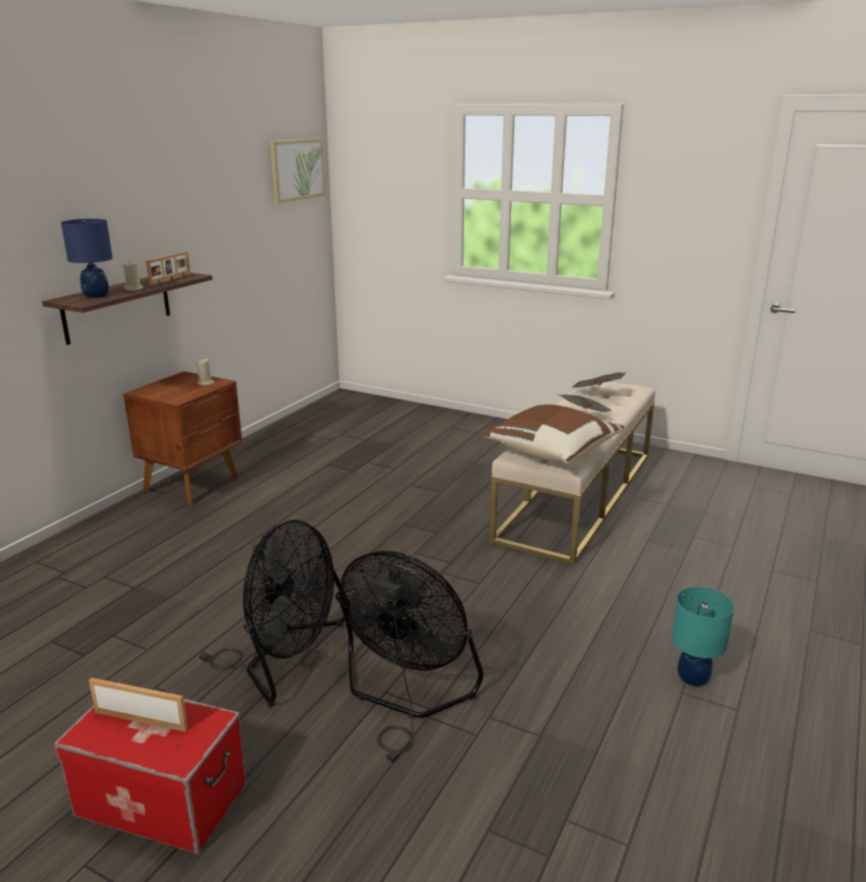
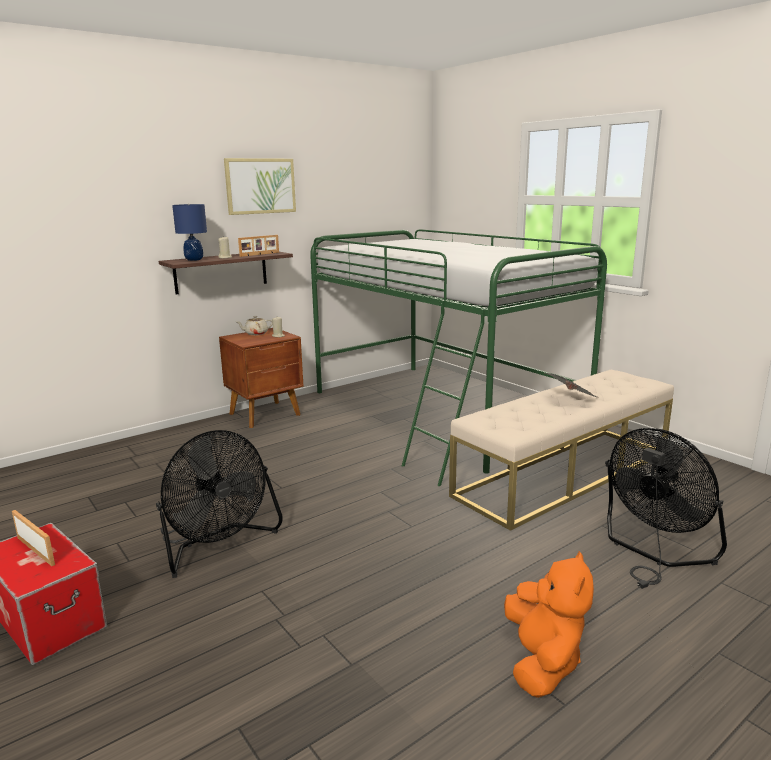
camera: 25 degrees right, 5 degrees down
picture [270,138,325,203] -> picture moved to [224,158,296,215]
black fan [335,551,483,763] -> black fan moved to [605,428,727,589]
brown pillow [484,404,624,464] -> none
newspaper [571,372,626,388] -> none
turquoise table lamp [672,587,734,686] -> orange plush toy [504,551,594,698]
none -> beige teapot [236,316,273,335]
none -> green bed [310,229,607,486]

